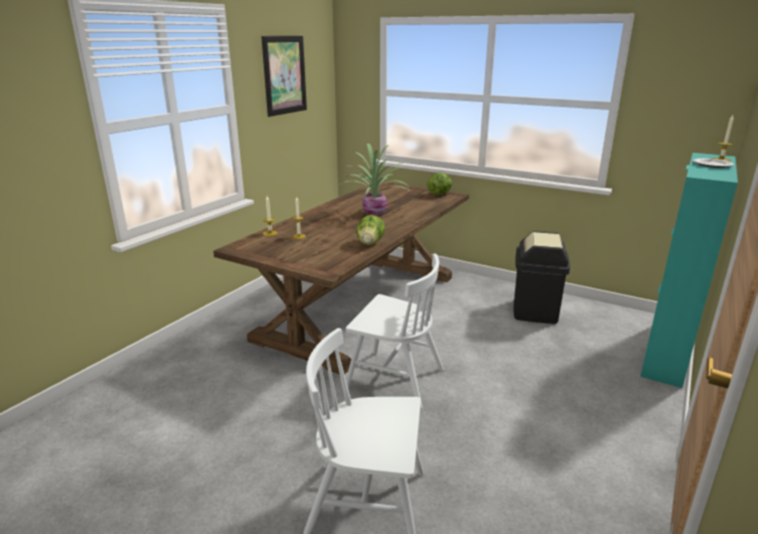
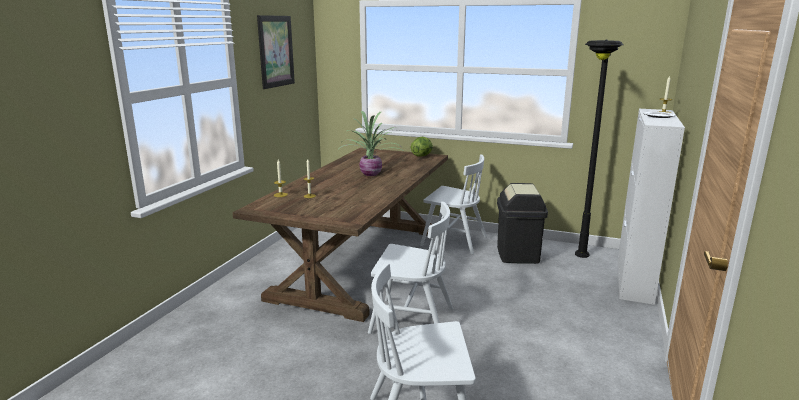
camera: 10 degrees left, 5 degrees down
lettuce [356,215,385,245] -> none
turquoise cabinet [640,153,738,388] -> white cabinet [618,109,685,305]
none -> white chair [420,154,487,255]
none -> black floor lamp [575,39,624,258]

